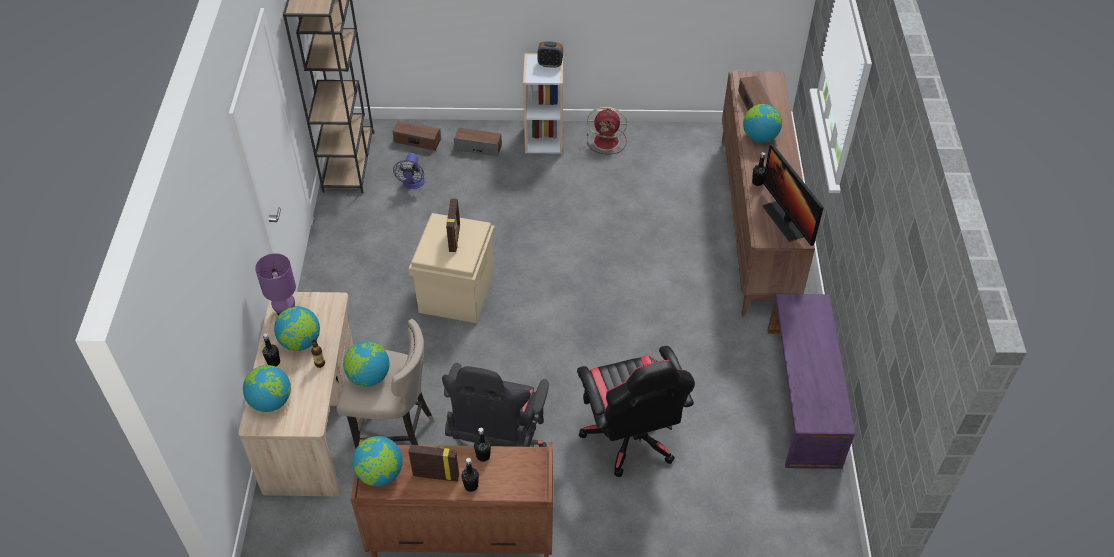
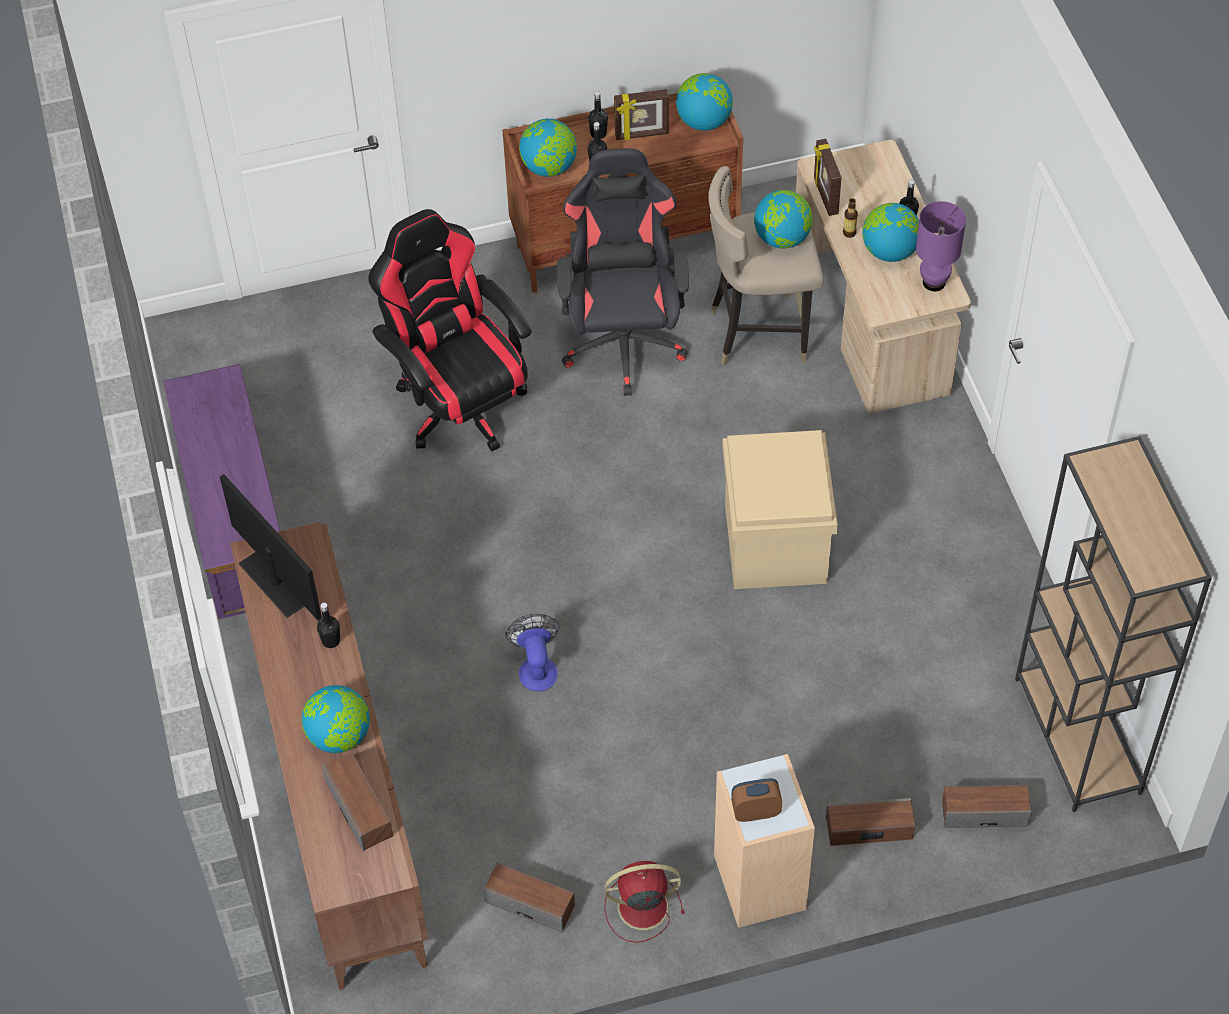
camera: 165 degrees right, 5 degrees up
globe [243,365,291,412] -> globe moved to [519,119,577,177]
fan [393,153,425,189] -> fan moved to [505,614,559,691]
picture frame [446,199,460,252] -> picture frame moved to [814,139,842,216]
none -> speaker [483,863,575,932]

